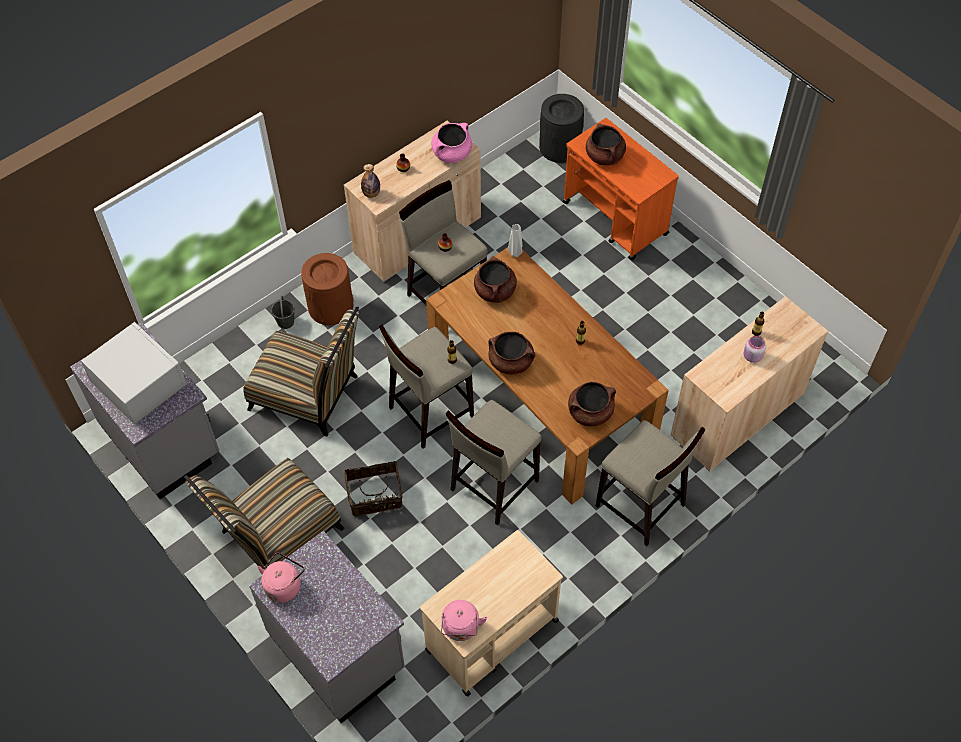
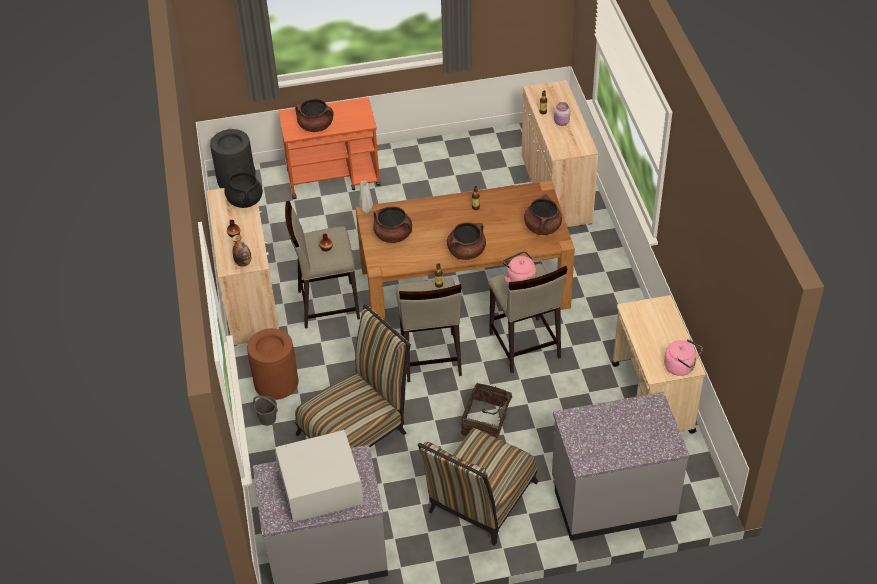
camera: 60 degrees left, 10 degrees down
chair [184,458,345,569] -> chair turned 45 degrees clockwise [418,428,538,546]
pink kettle [257,553,305,603] -> pink kettle moved to [502,251,536,284]
pink cooking pot [431,123,472,163] -> black cooking pot [224,168,263,208]
beige stool [596,420,706,546] -> none

